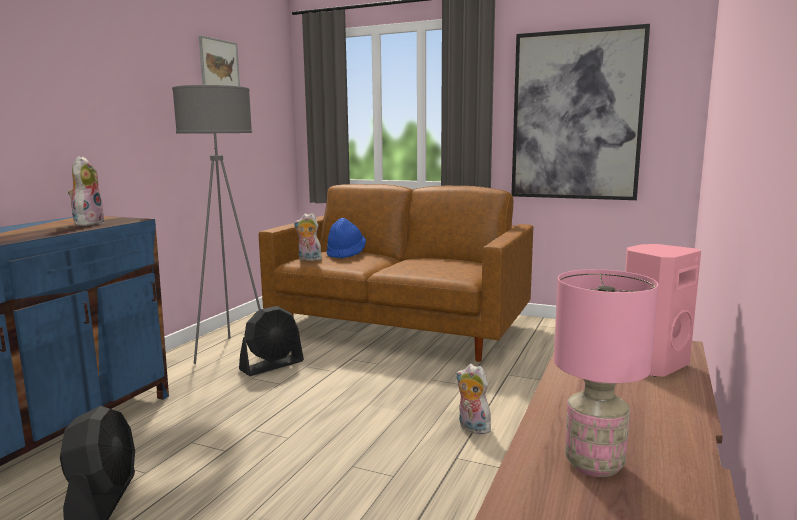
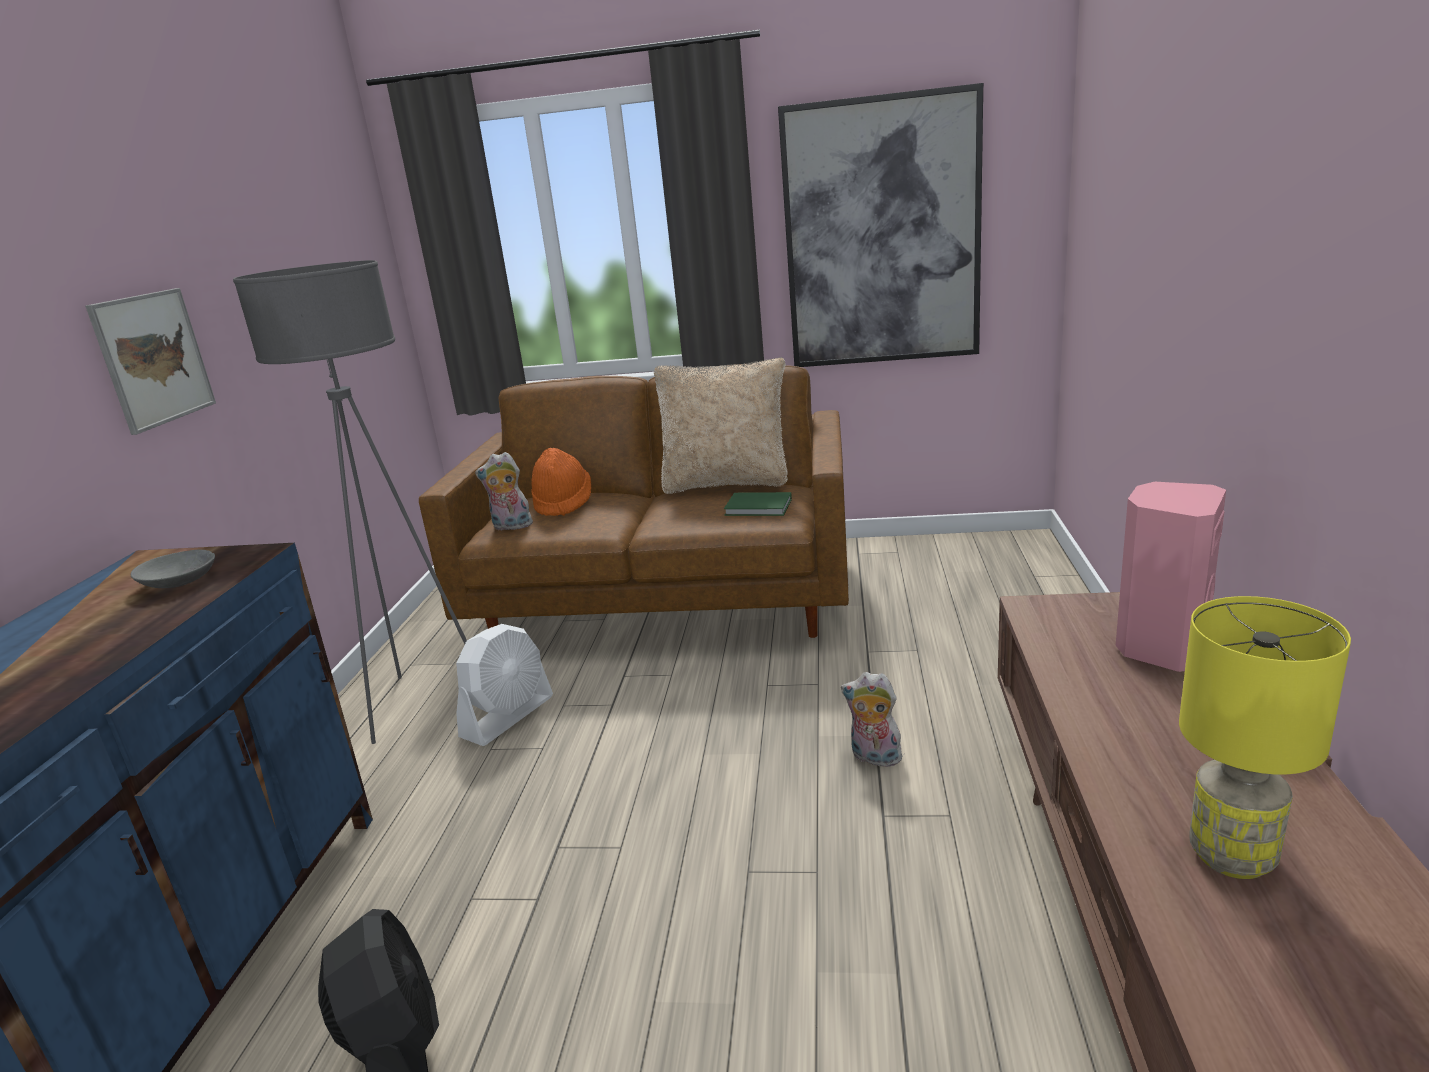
camera: 15 degrees left, 10 degrees up
plush toy [68,156,104,226] -> grey bowl [131,550,215,588]
picture [199,35,240,86] -> picture moved to [85,288,216,435]
black fan [239,306,304,376] -> white fan [456,624,553,746]
blue hat [327,218,366,259] -> orange hat [531,448,591,516]
pink table lamp [554,269,659,477] -> yellow table lamp [1179,596,1351,879]
none -> beige pillow [654,357,788,494]
none -> green book [724,492,792,516]

